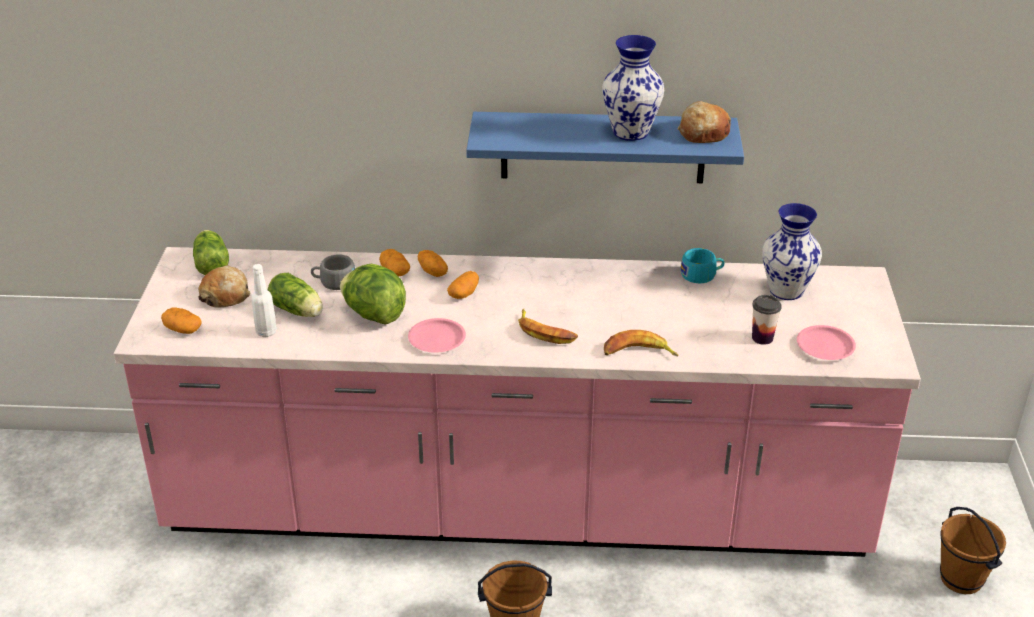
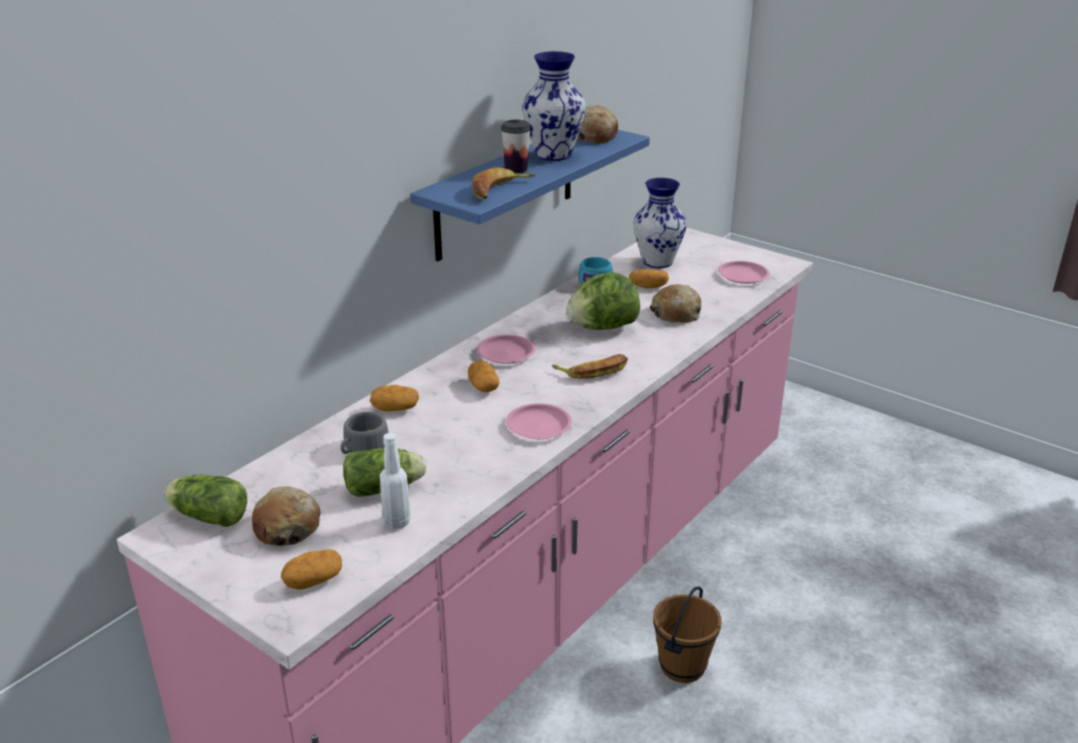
camera: 55 degrees left, 5 degrees down
lettuce [340,264,406,325] -> lettuce moved to [566,272,640,330]
potato [418,250,448,277] -> potato moved to [629,269,669,288]
banana [604,330,679,357] -> banana moved to [472,167,535,199]
cup [752,295,782,345] -> cup moved to [501,120,531,173]
brown bucket [940,507,1006,594] -> none
none -> pink plate [477,334,536,364]
none -> bread [650,284,701,323]

